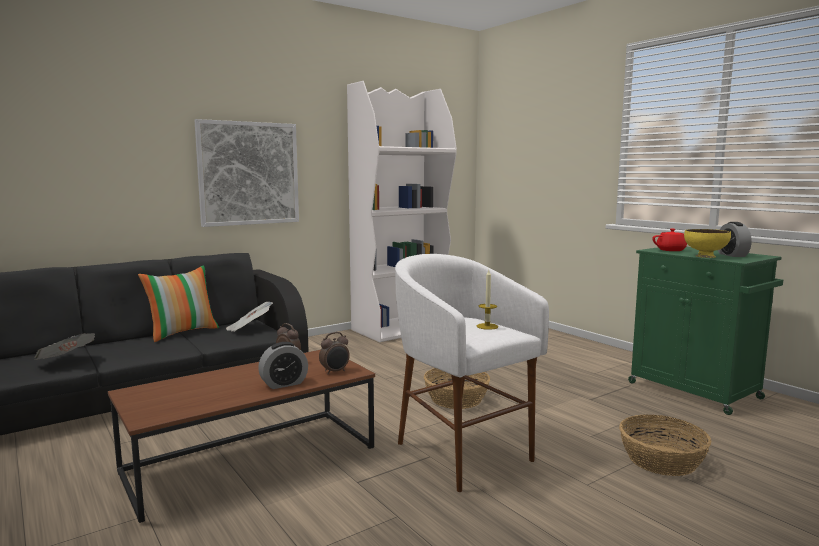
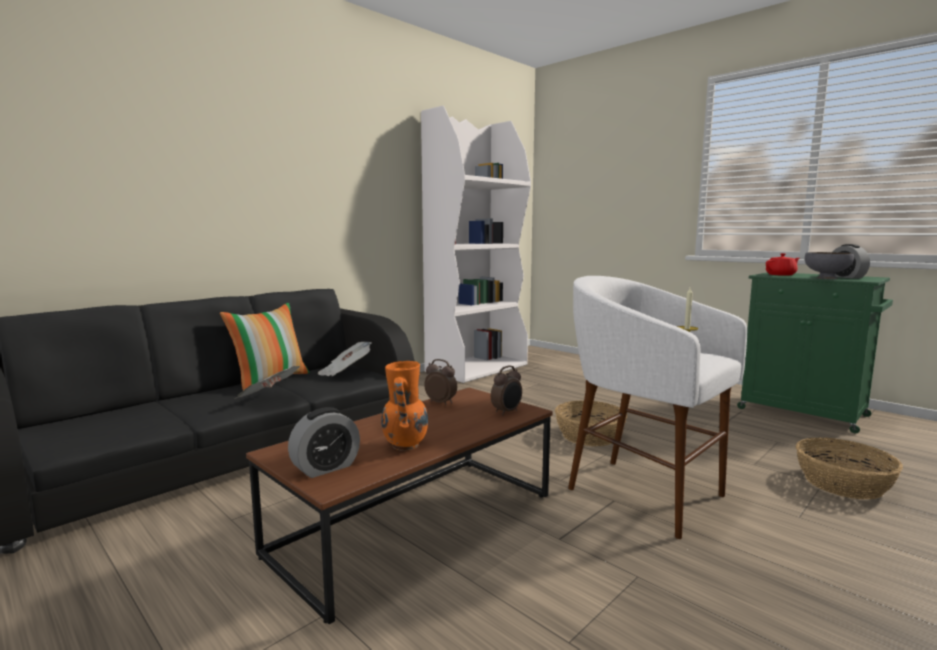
camera: 10 degrees left, 0 degrees up
newspaper [35,333,95,360] -> newspaper moved to [234,366,300,399]
picture [194,119,299,227] -> none
alarm clock [258,342,308,389] -> alarm clock moved to [288,407,360,478]
yellow bowl [684,229,731,258] -> grey bowl [805,252,854,279]
none -> orange vase [381,361,428,451]

